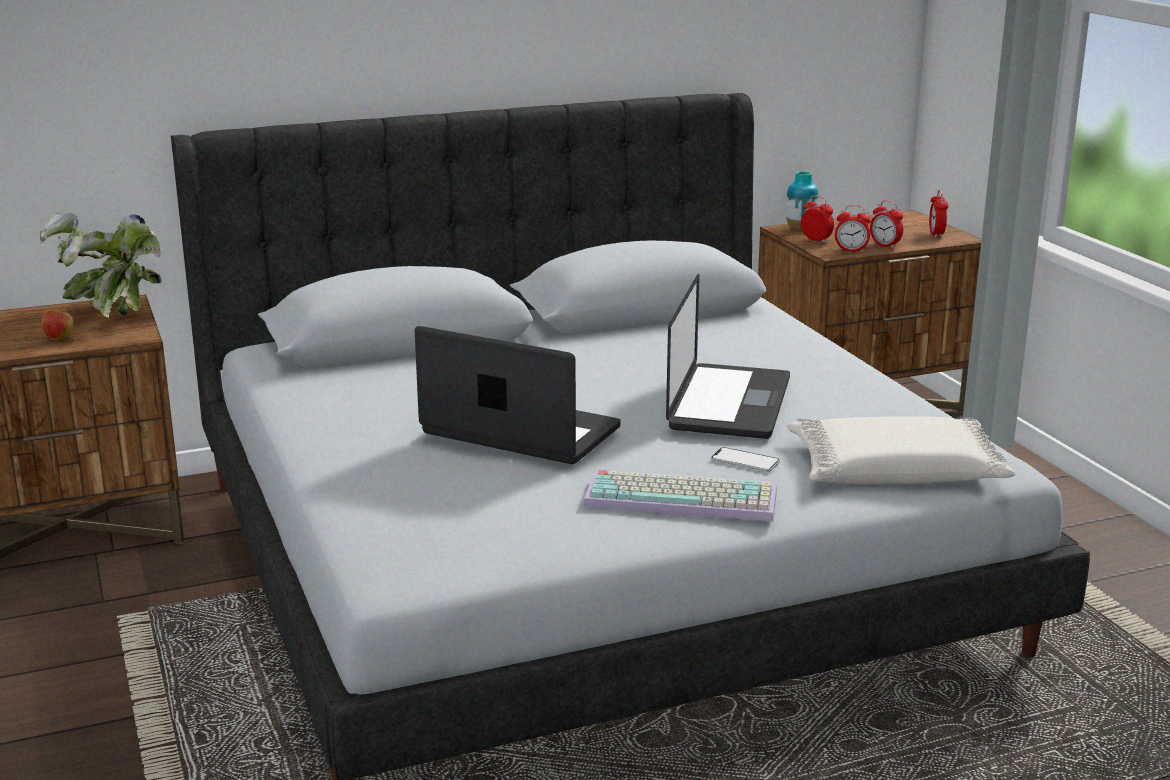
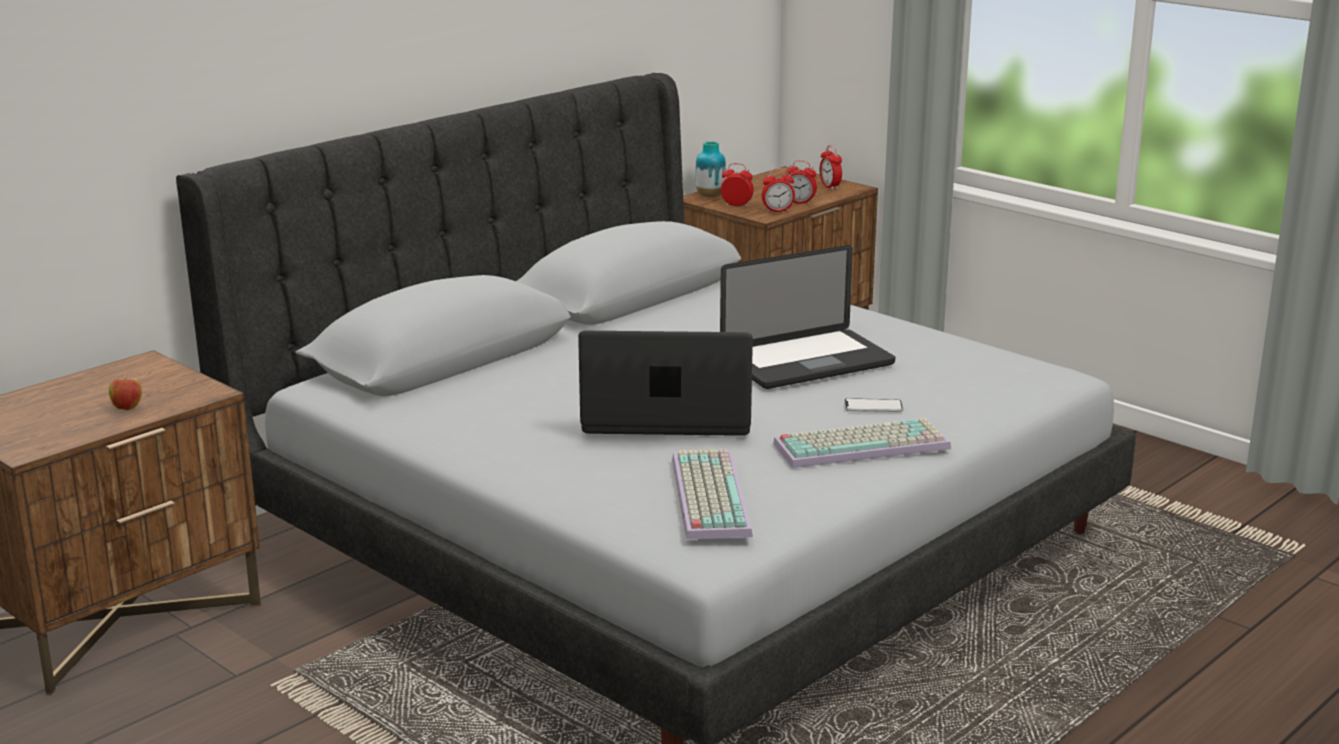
camera: 25 degrees left, 0 degrees up
potted plant [40,213,162,318] -> none
laptop [666,274,790,439] -> laptop turned 75 degrees clockwise [720,245,895,389]
white pillow [786,416,1016,484] -> none
none -> keyboard [672,449,753,539]

